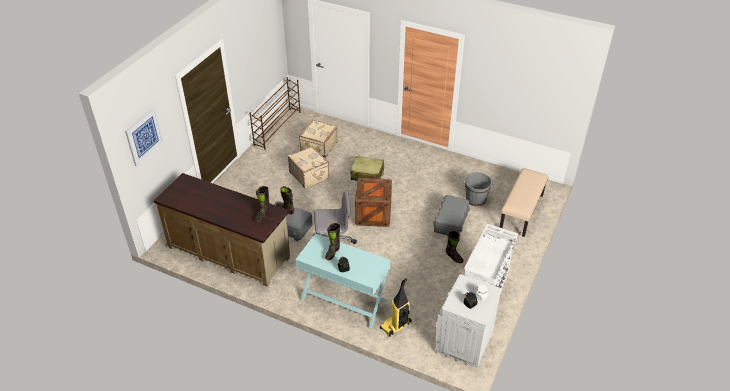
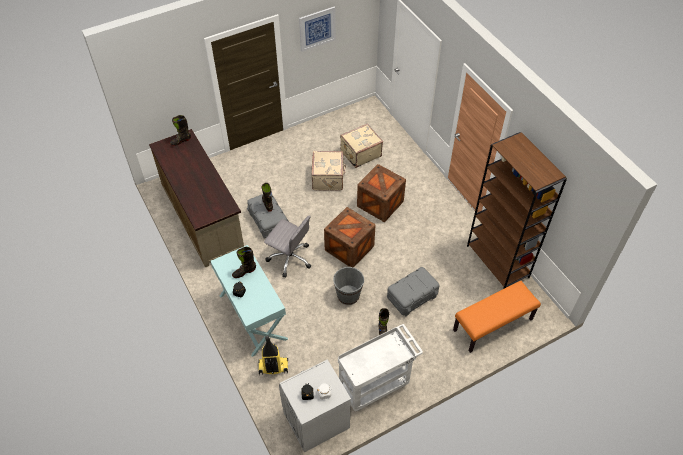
camera: 35 degrees right, 10 degrees up
picture [125,108,164,166] -> picture moved to [299,6,336,52]
brown shoe rack [249,77,301,150] -> none
black boot [256,186,270,222] -> black boot moved to [170,115,191,146]
beige suitcase [350,156,384,180] -> crate [357,164,406,222]
grey bucket [465,172,492,206] -> grey bucket moved to [333,267,364,305]
beige bench [500,168,549,237] -> orange bench [453,281,541,353]
none -> brown bookcase [467,132,567,289]

